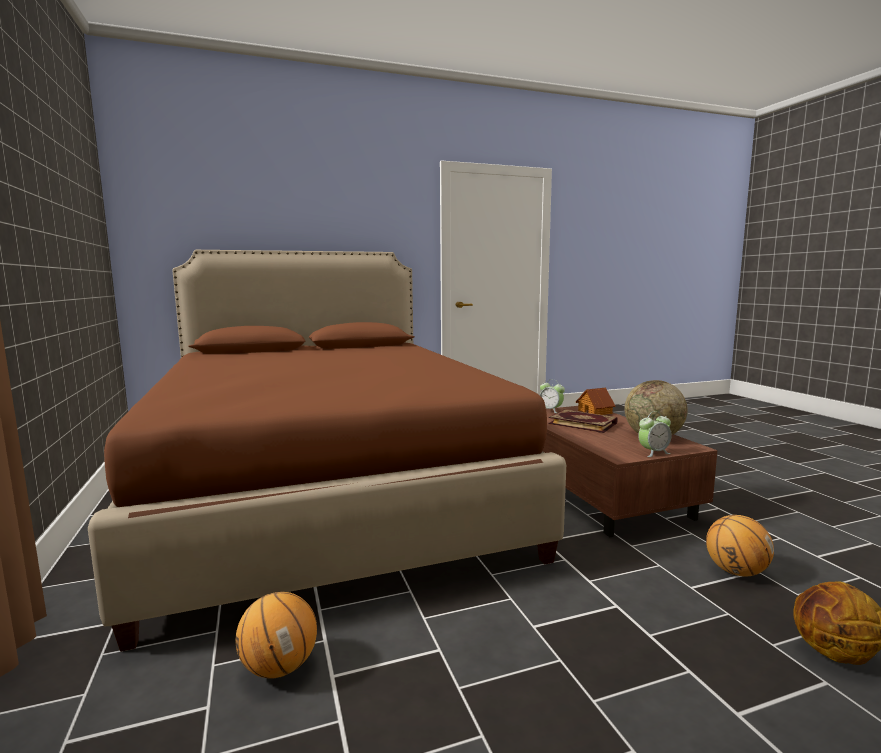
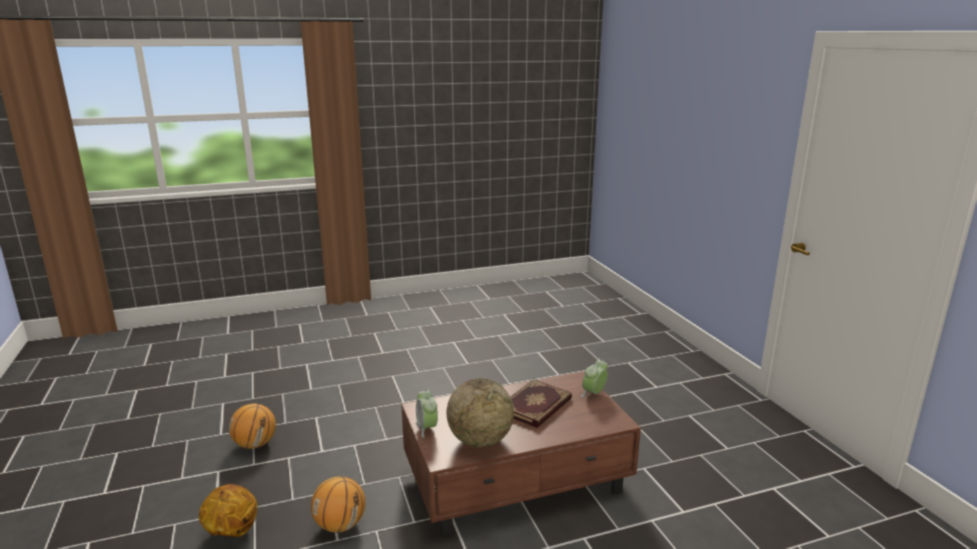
camera: 90 degrees right, 10 degrees up
brown bed [88,250,566,652] -> none
basketball [236,592,317,679] -> basketball moved to [229,403,276,449]
toy house [576,387,615,415] -> none

